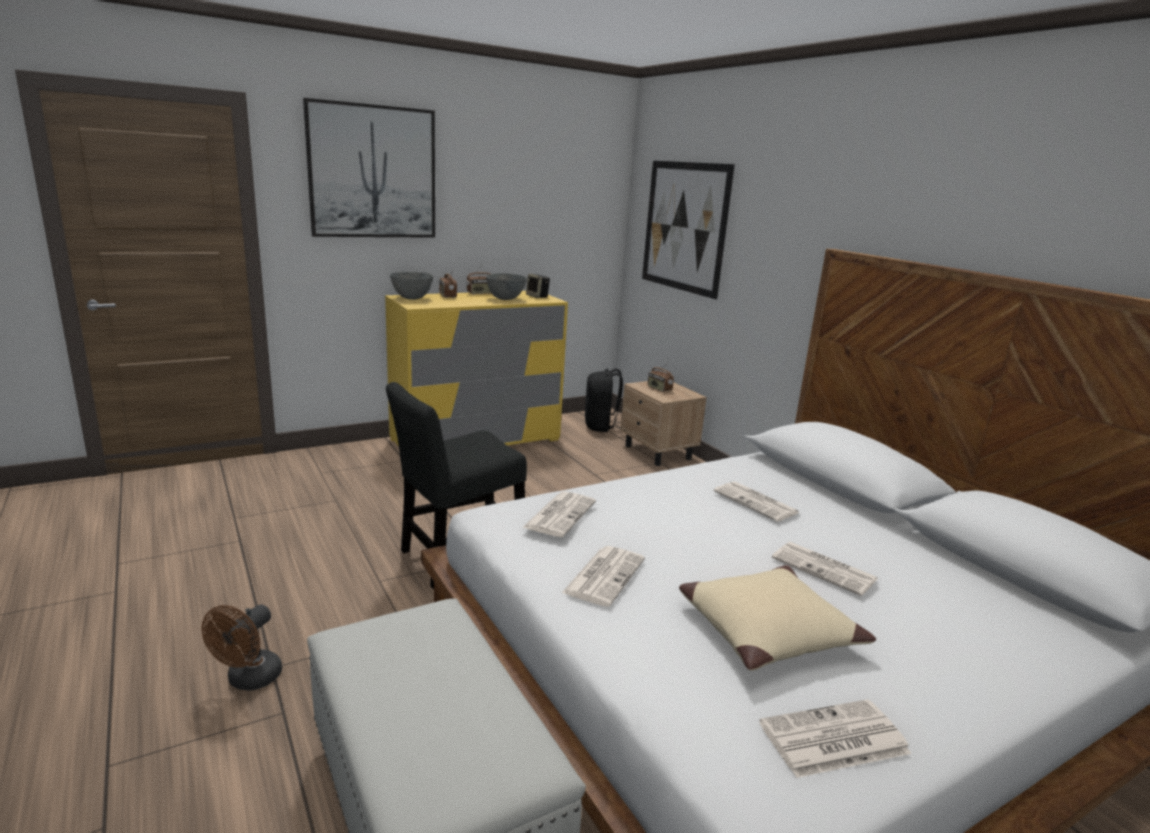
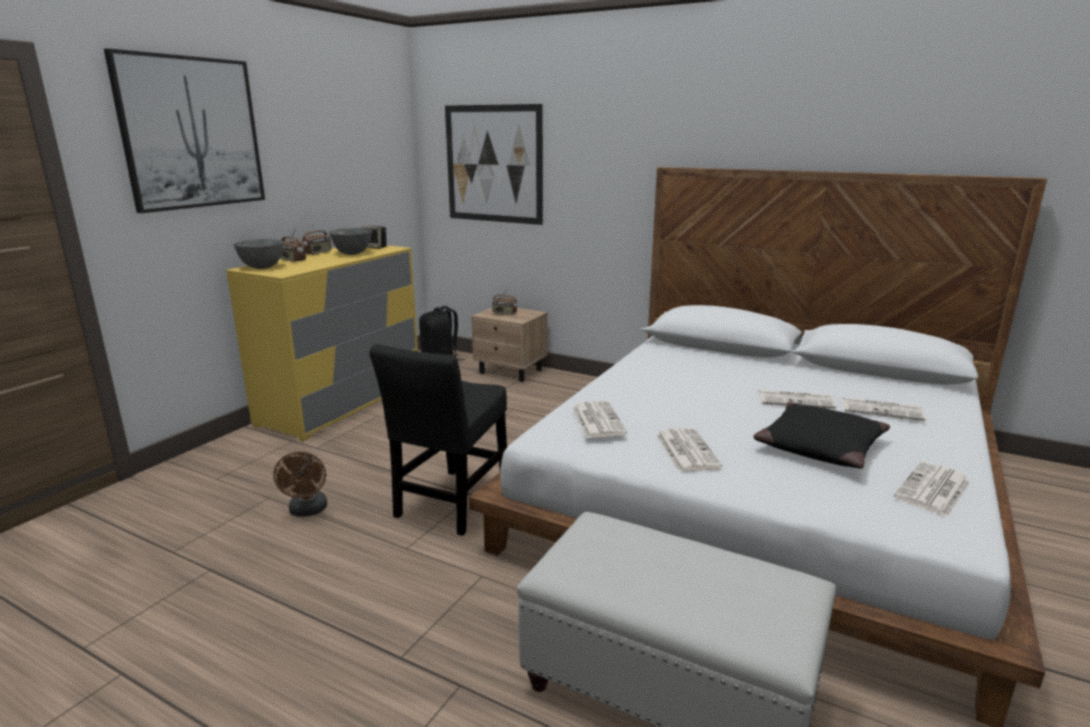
camera: 30 degrees left, 0 degrees up
brown fan [202,605,282,691] -> brown fan moved to [273,452,327,517]
beige pillow [679,565,876,671] -> black pillow [753,402,890,469]
newspaper [714,481,800,522] -> newspaper moved to [843,397,926,421]

